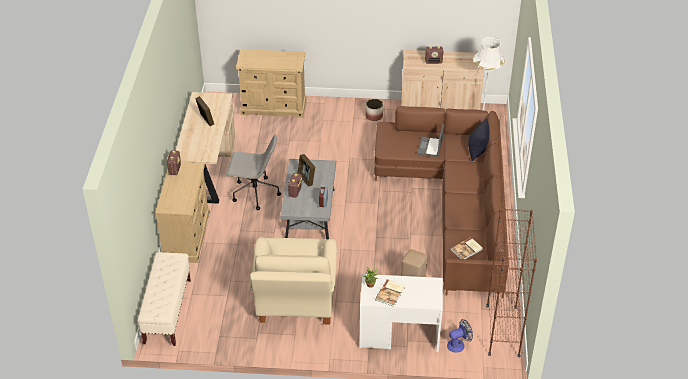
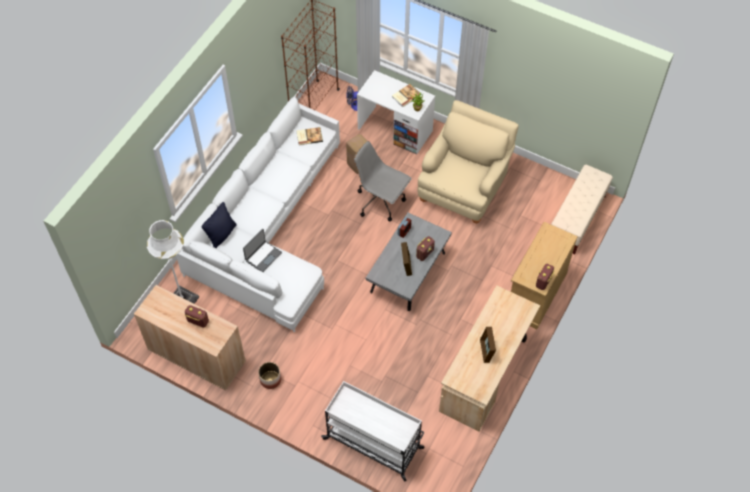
camera: 155 degrees left, 15 degrees up
grey office chair [226,134,281,210] -> grey office chair moved to [354,141,412,222]
beige dresser [236,49,306,118] -> white cart [321,381,425,481]
brown sofa [374,106,509,298] -> white sofa [176,97,340,333]

